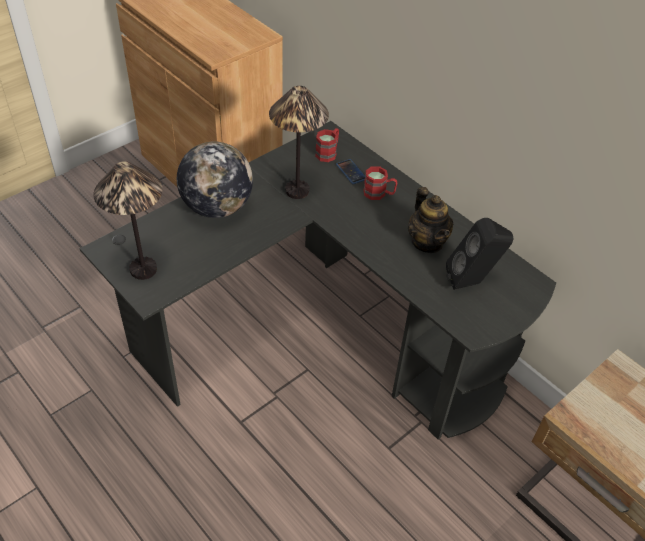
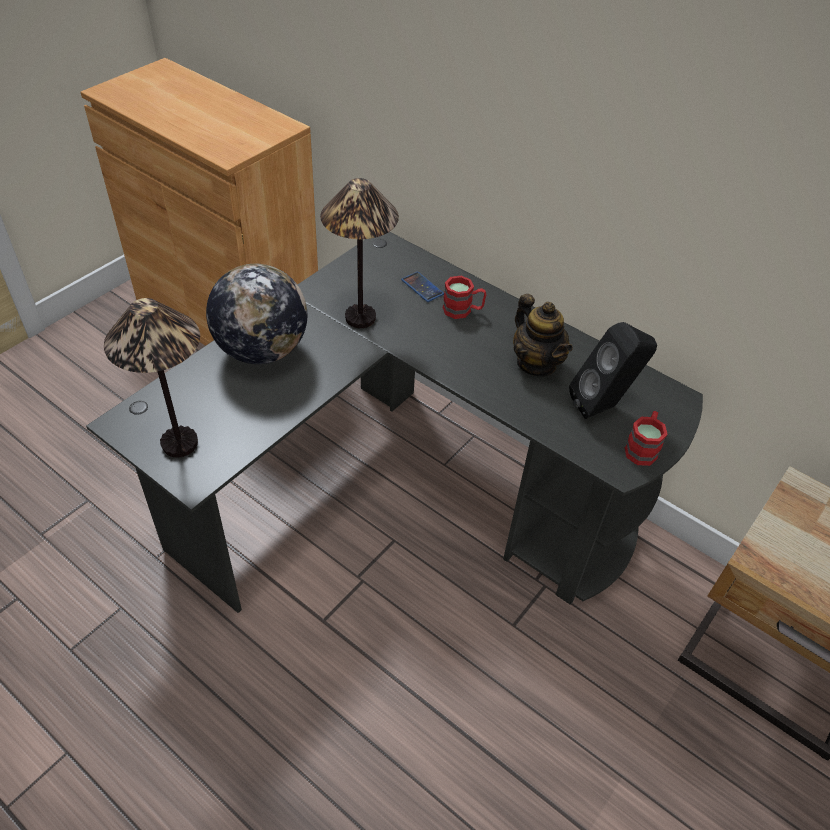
camera: 10 degrees left, 0 degrees up
red mug [315,128,339,162] -> red mug moved to [625,411,668,466]

